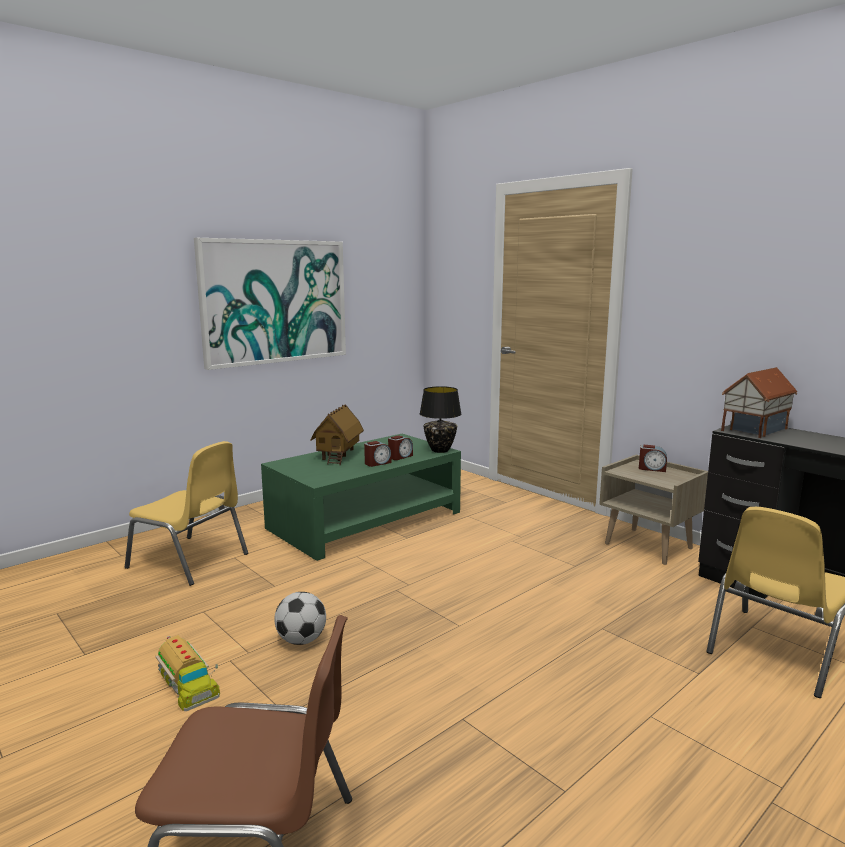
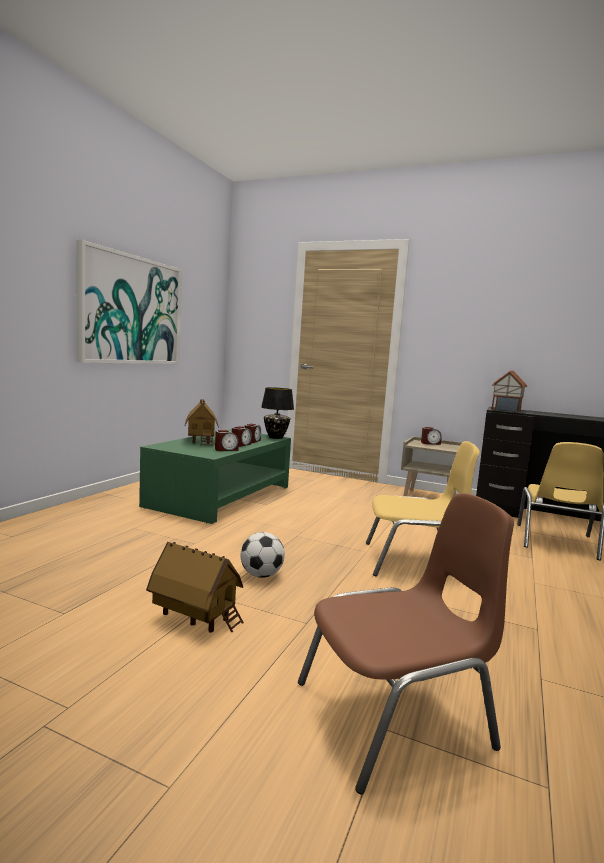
camera: 25 degrees left, 5 degrees down
yellow chair [125,441,248,586] -> yellow chair moved to [366,441,480,576]
toy truck [155,635,220,711] -> toy house [146,542,244,633]
none -> alarm clock [215,430,239,451]

